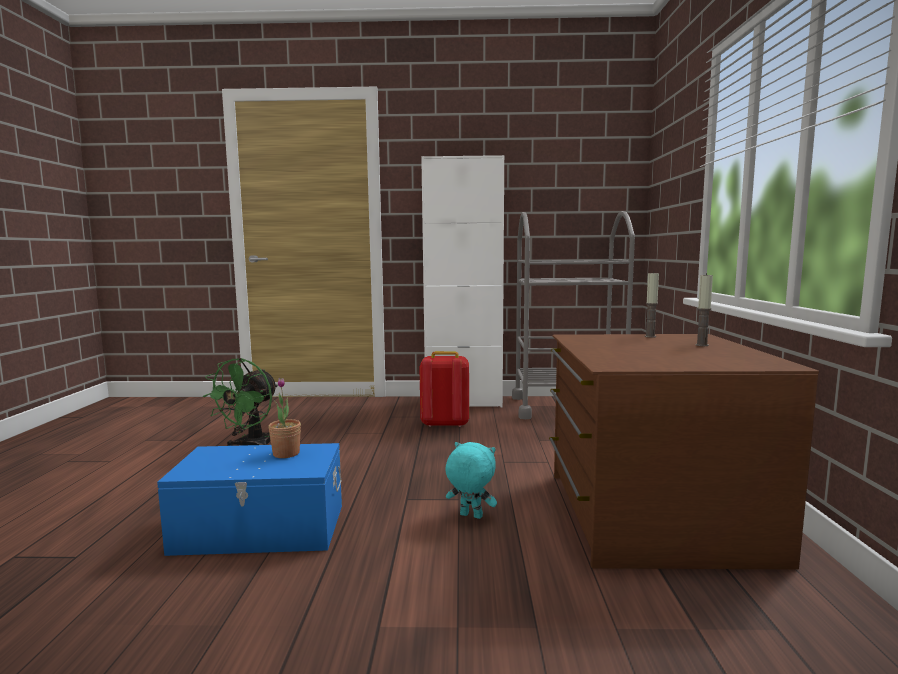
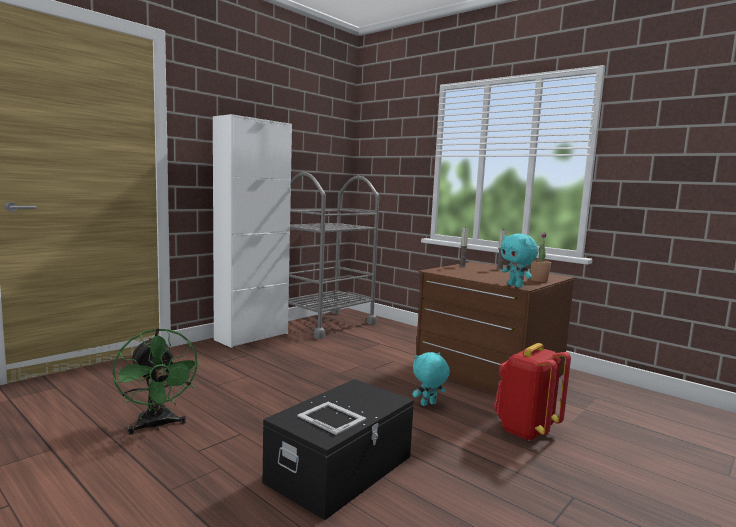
camera: 50 degrees left, 0 degrees up
blue storage box [157,443,342,556] -> black storage box [263,379,414,520]
potted plant [268,378,301,458] -> potted plant moved to [531,232,551,282]
red backpack [419,351,469,427] -> red backpack moved to [494,343,571,441]
none -> picture frame [297,402,366,435]
none -> turquoise plush toy [500,234,538,287]

